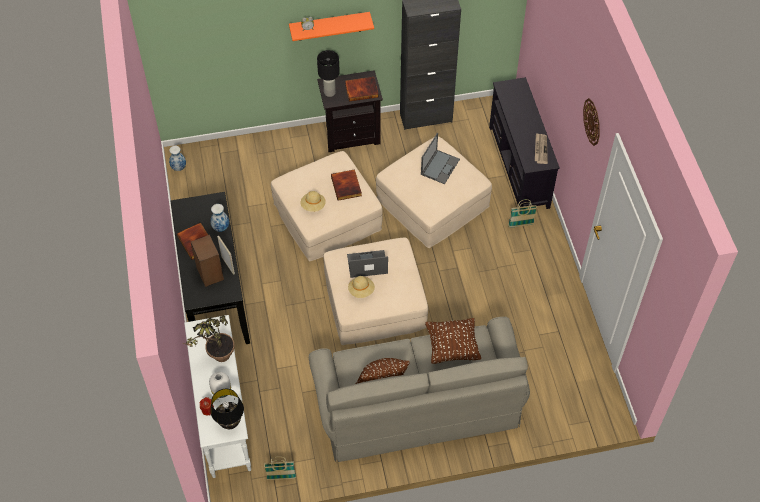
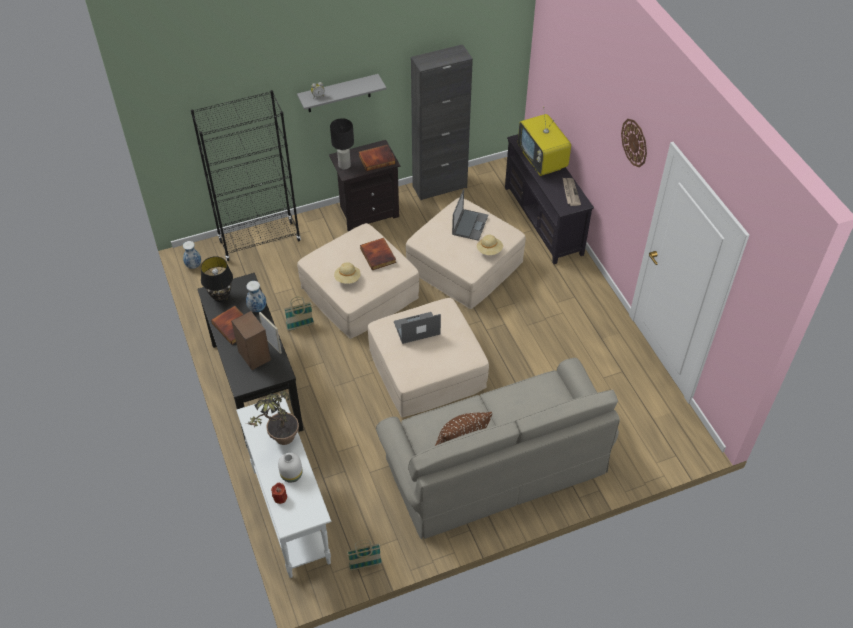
camera: 10 degrees left, 5 degrees down
black table lamp [210,389,244,429] -> black table lamp moved to [201,256,233,302]
orange shelf [289,12,374,41] -> grey shelf [297,74,386,112]
beige hat [348,276,375,298] -> beige hat moved to [477,235,503,255]
brown pillow [425,318,481,364] -> none
basket [508,199,537,228] -> basket moved to [284,297,314,331]
none -> black bookcase [191,90,301,261]
none -> television [518,107,571,176]

